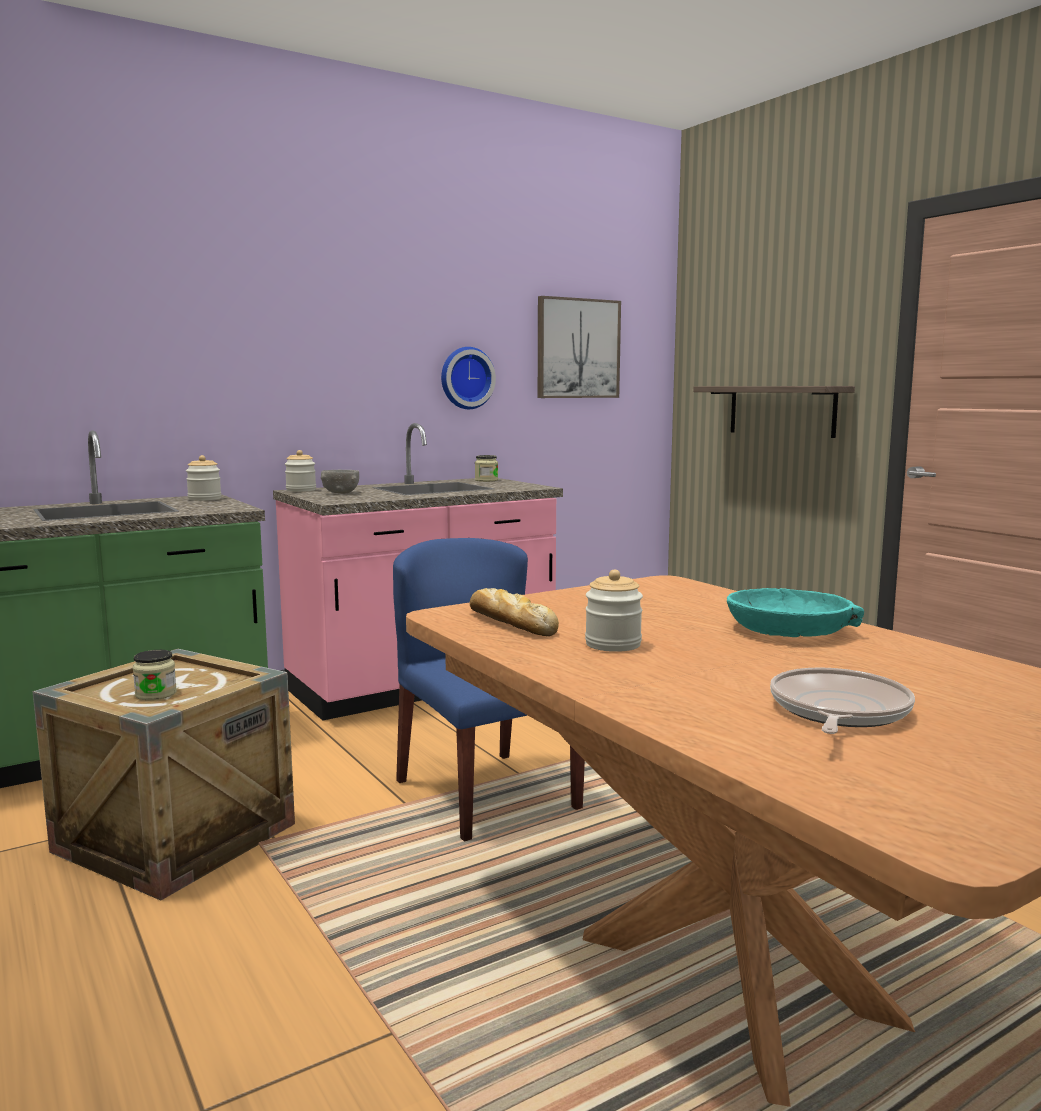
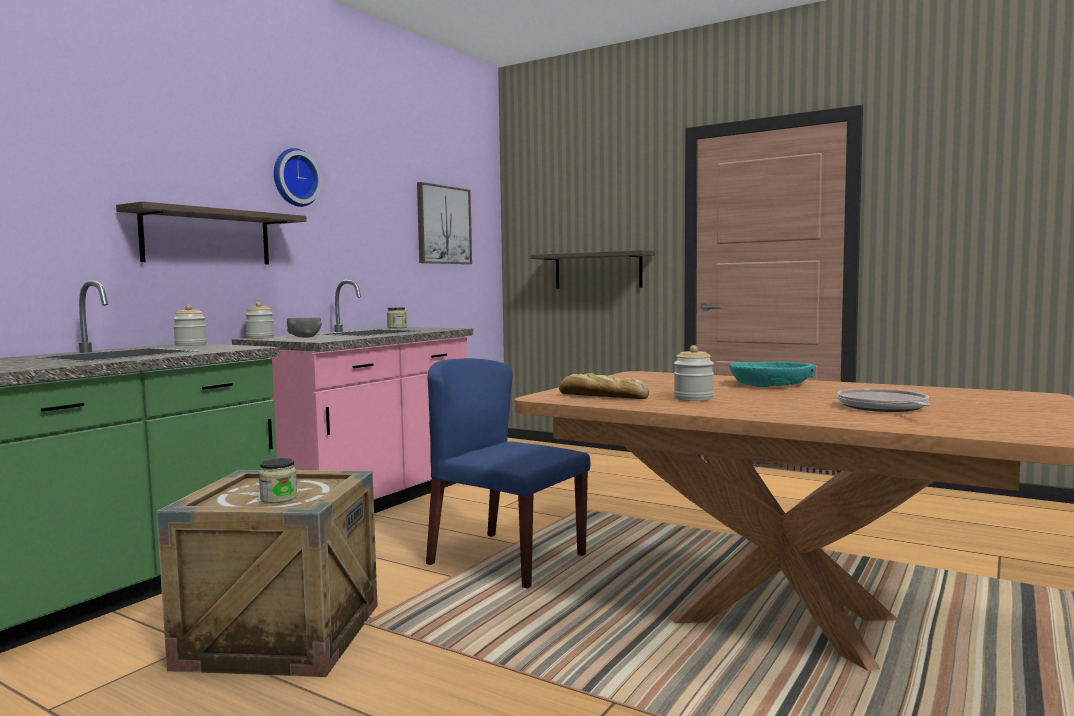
camera: 25 degrees left, 5 degrees down
wall clock [441,347,496,409] -> wall clock moved to [274,148,322,207]
none -> shelf [116,201,307,264]

